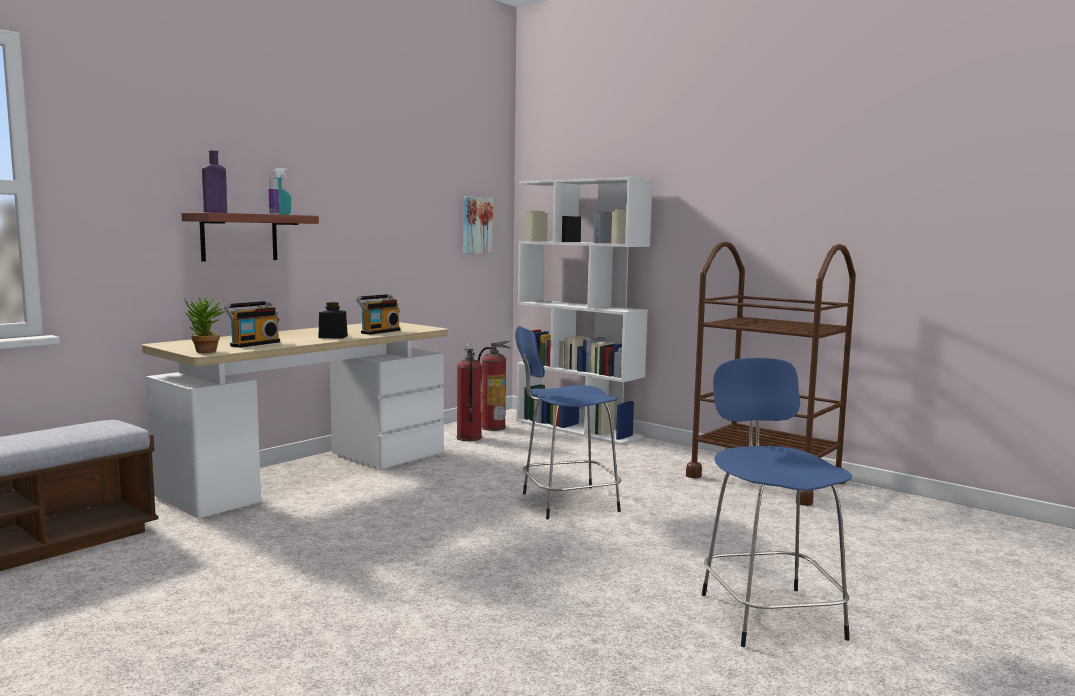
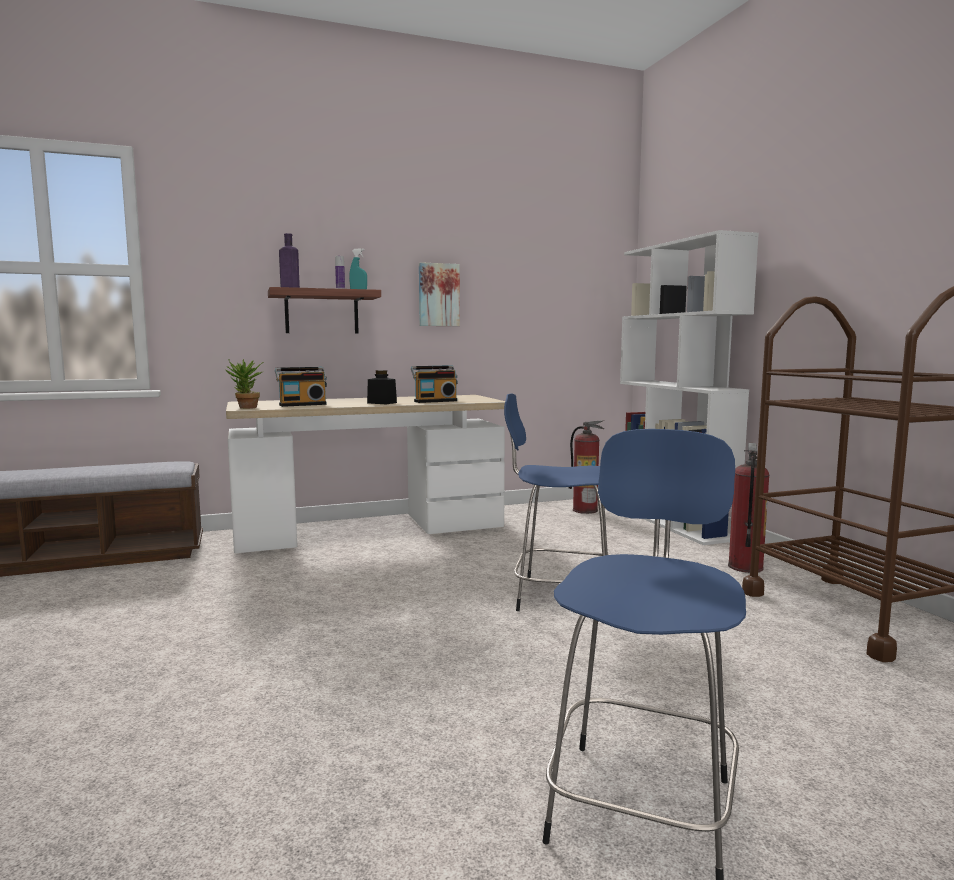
camera: 30 degrees right, 0 degrees up
fire extinguisher [457,343,482,441] -> fire extinguisher moved to [728,443,769,573]
picture [463,197,493,253] -> picture moved to [419,262,460,326]

